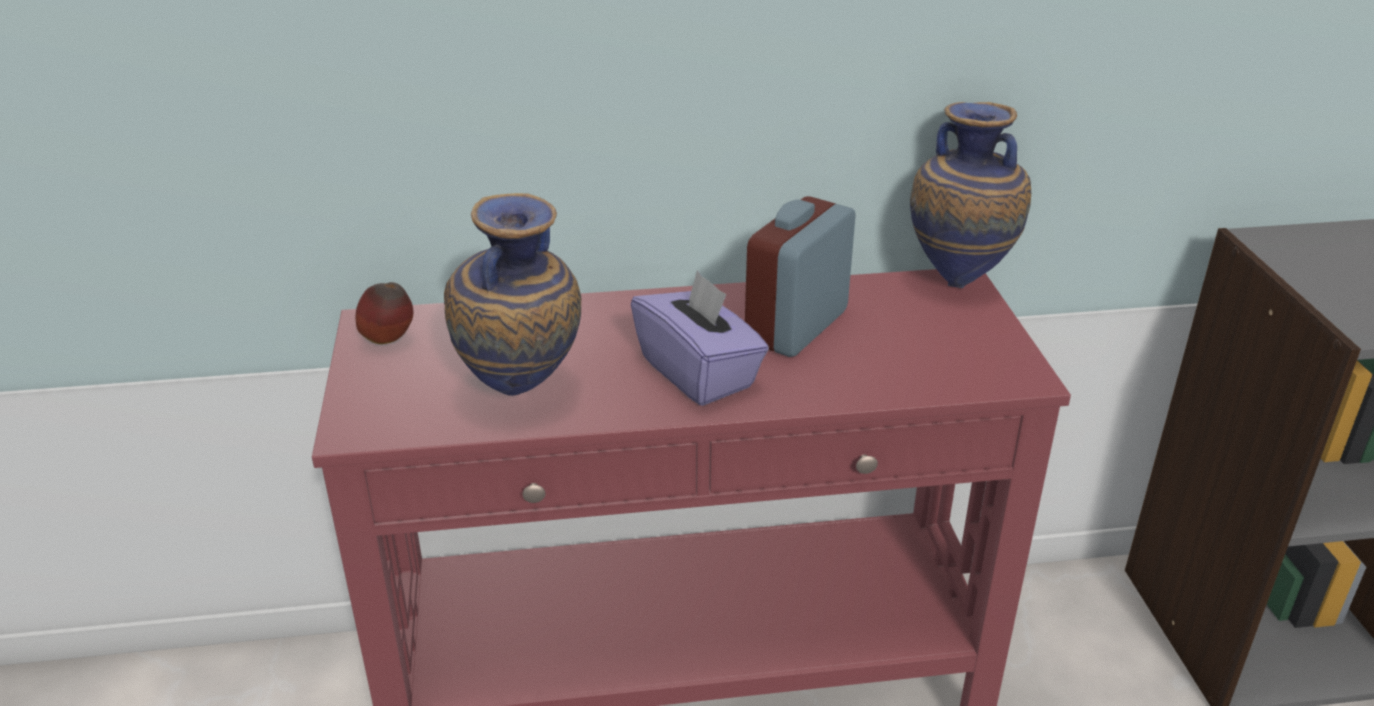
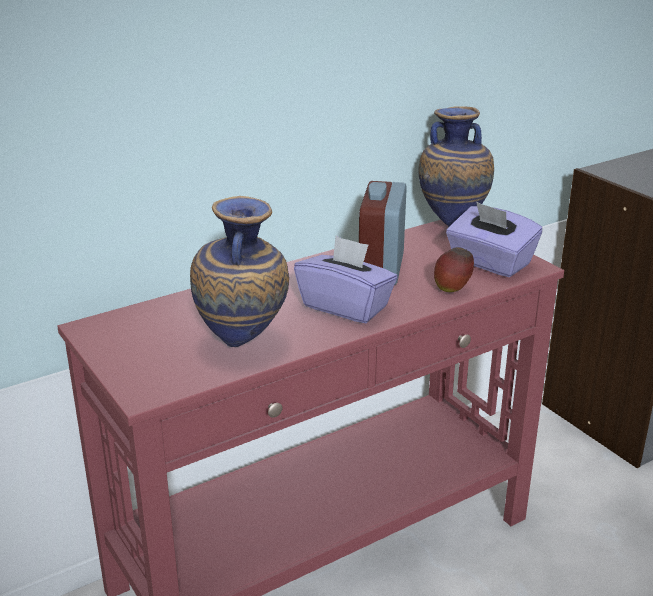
camera: 25 degrees left, 5 degrees down
apple [356,282,413,344] -> apple moved to [434,247,474,292]
none -> purple tissue box [446,202,543,277]

